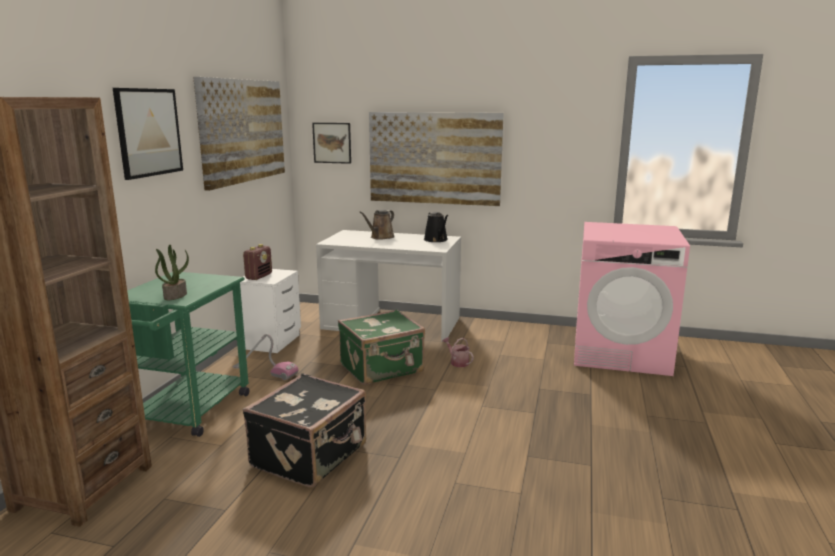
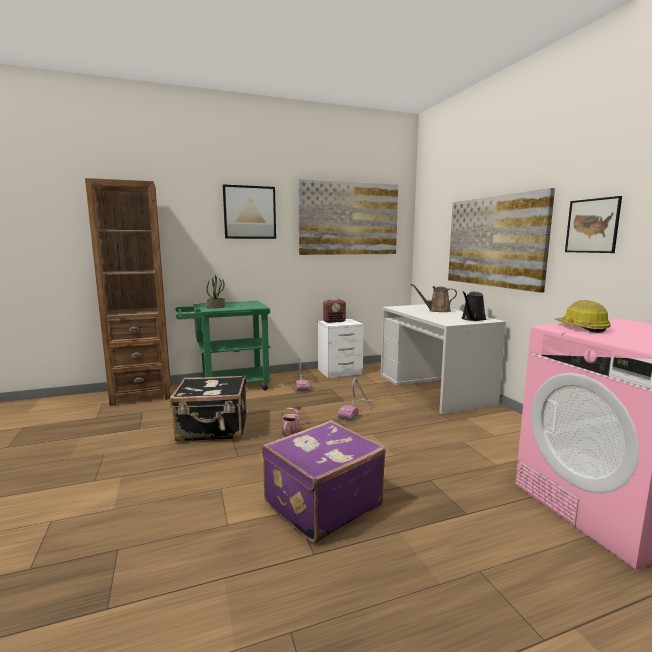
camera: 55 degrees right, 5 degrees down
picture [312,123,351,164] -> picture moved to [565,196,622,253]
green suitcase [338,309,425,385] -> vacuum cleaner [338,378,373,421]
watering can [442,337,474,367] -> watering can moved to [281,405,302,437]
none -> purple suitcase [262,420,386,544]
none -> hard hat [554,300,611,333]

